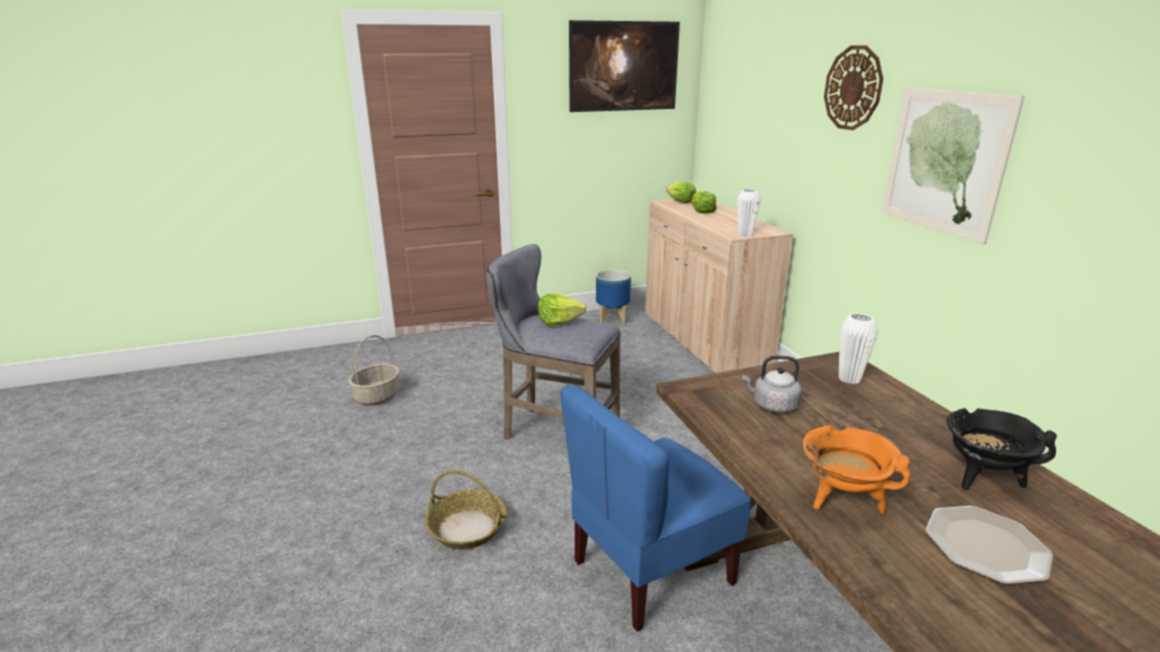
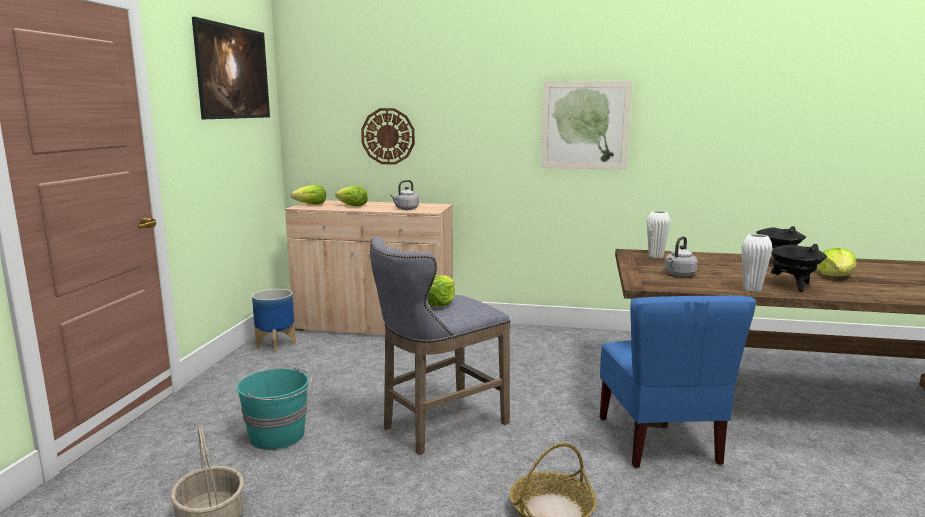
camera: 60 degrees left, 10 degrees down
white vase [737,189,760,236] -> white vase moved to [742,234,773,292]
orange cooking pot [803,425,910,514] -> black cooking pot [771,244,827,292]
wall clock [824,45,883,130] -> wall clock moved to [361,108,415,165]
plate [925,506,1053,585] -> lettuce [818,248,856,276]
none -> turquoise bucket [236,367,312,450]
none -> grey kettle [390,180,419,210]

